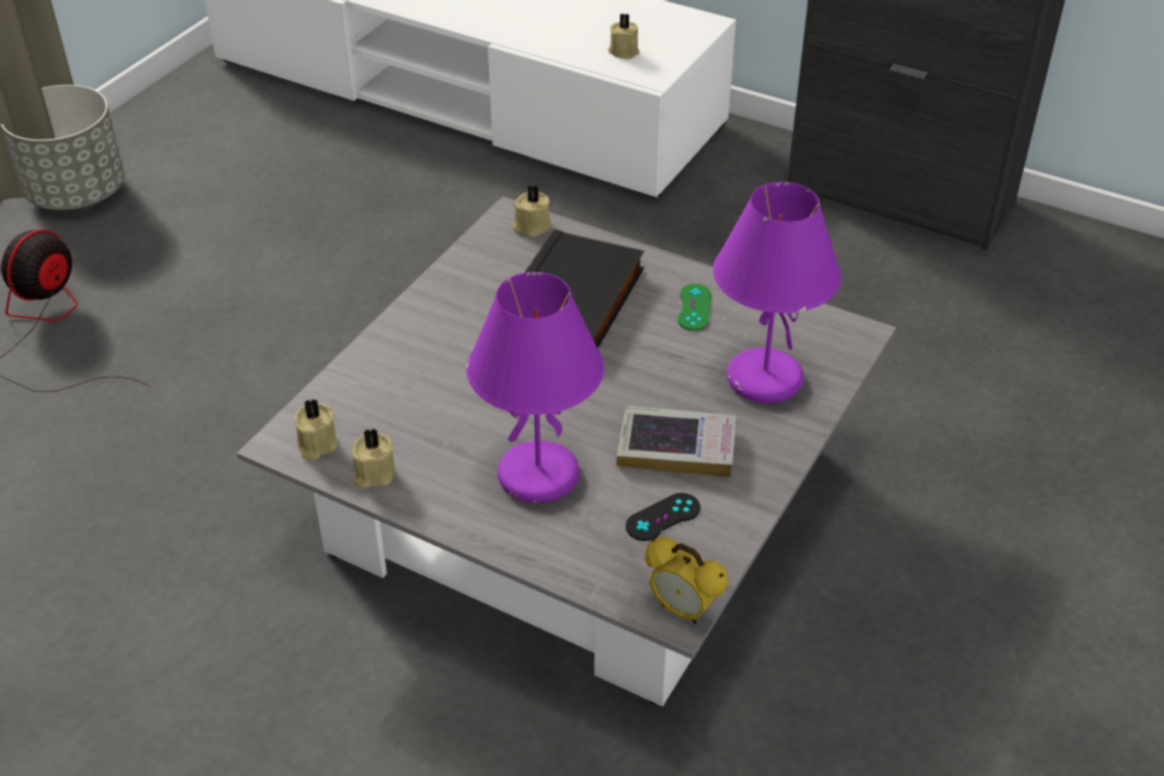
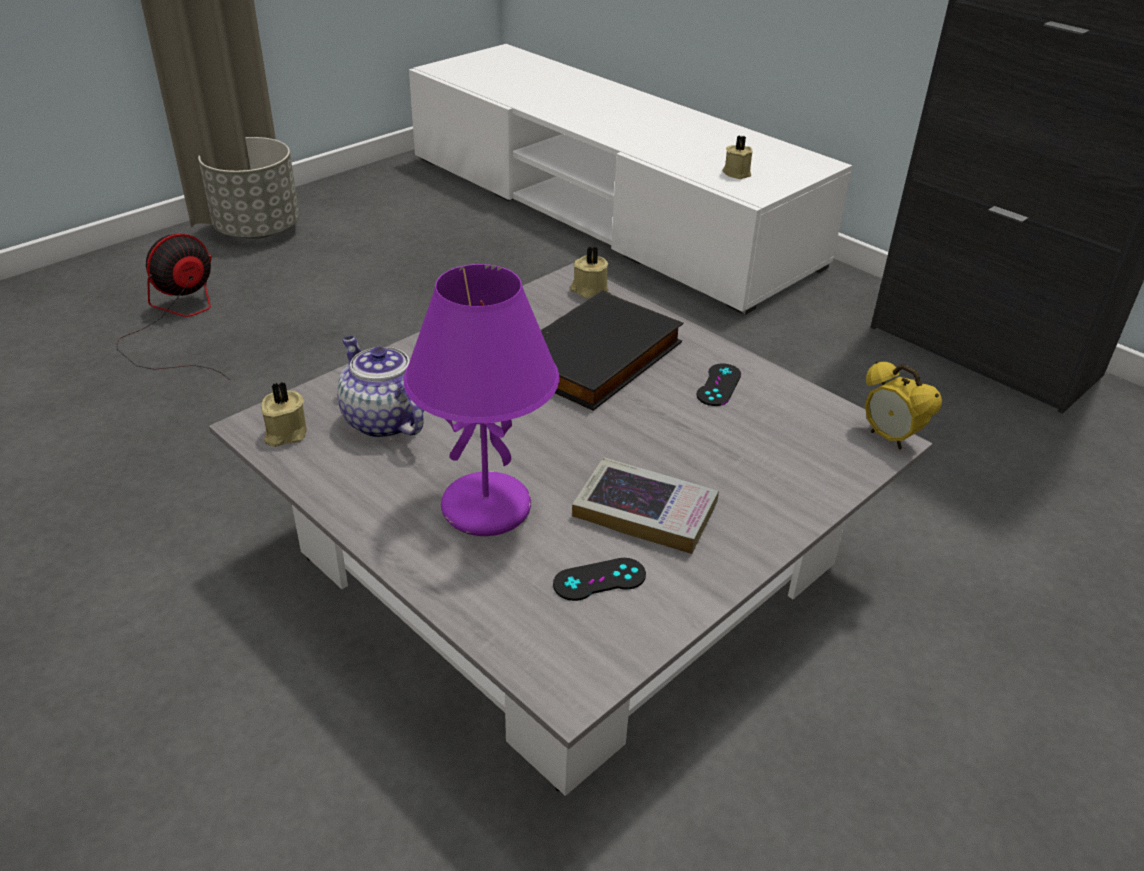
camera: 15 degrees right, 5 degrees down
beige candle [352,428,395,489] -> none
alarm clock [645,537,728,624] -> alarm clock moved to [865,361,942,450]
green game controller [678,284,711,331] -> black game controller [696,363,741,406]
purple table lamp [713,182,841,403] -> none
none -> teapot [337,336,424,439]

